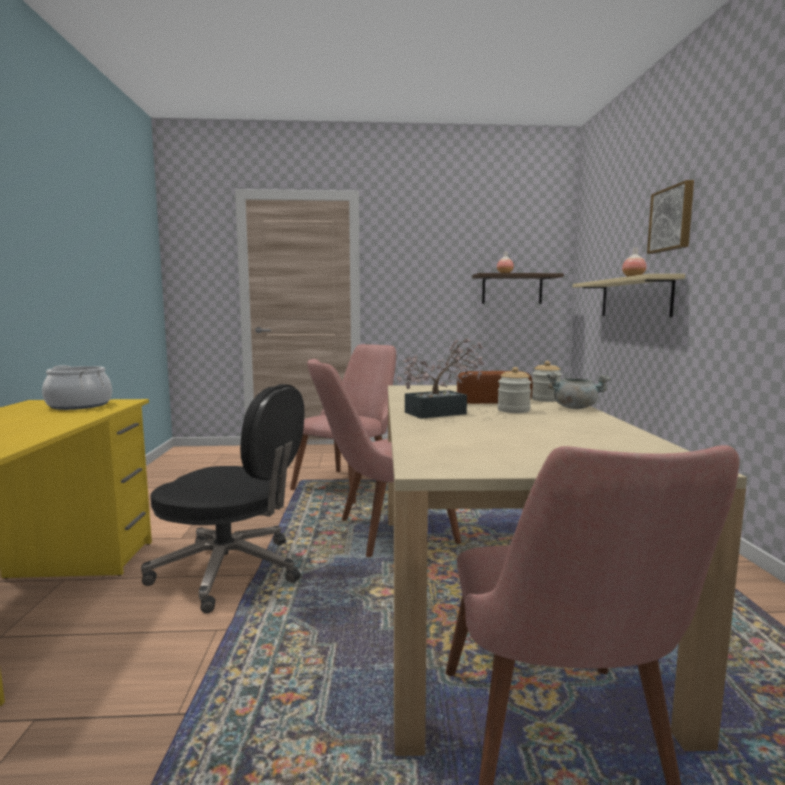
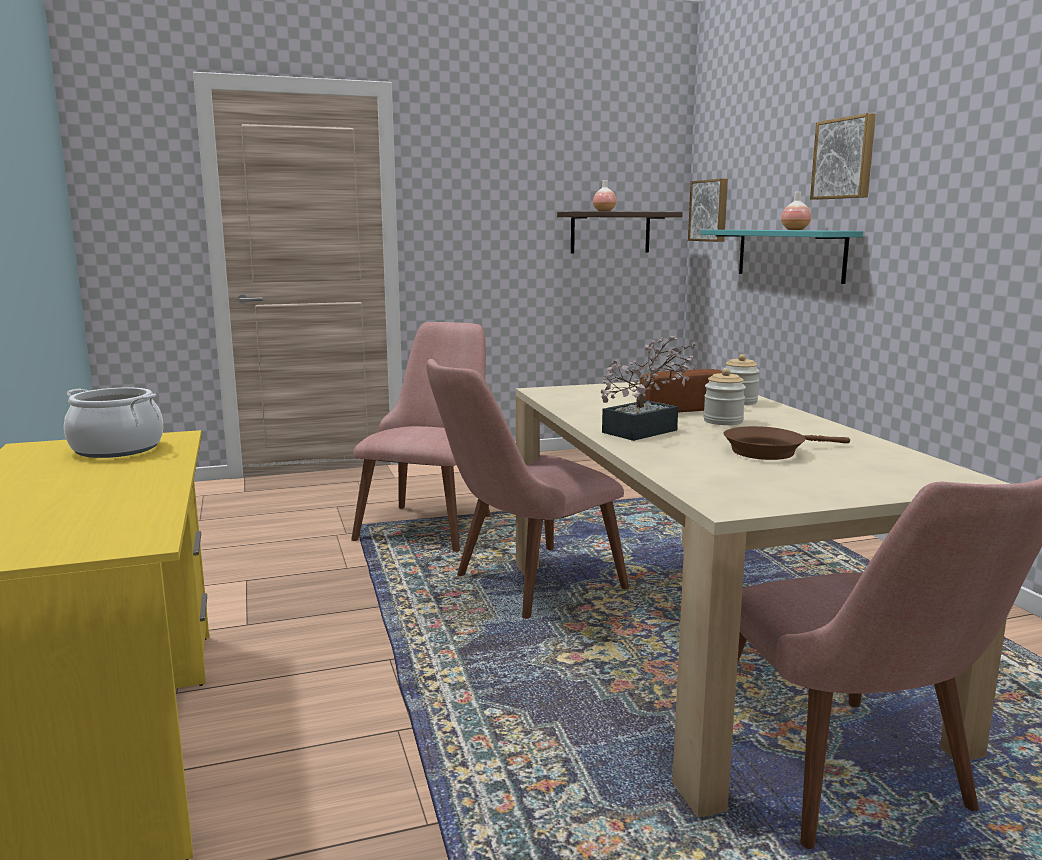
camera: 15 degrees left, 5 degrees up
black office chair [141,384,305,613] -> none
grey cooking pot [546,372,611,409] -> none
beige shelf [573,274,685,317] -> turquoise shelf [701,230,863,284]
none -> picture [688,178,728,242]
none -> brown frying pan [723,426,850,460]

